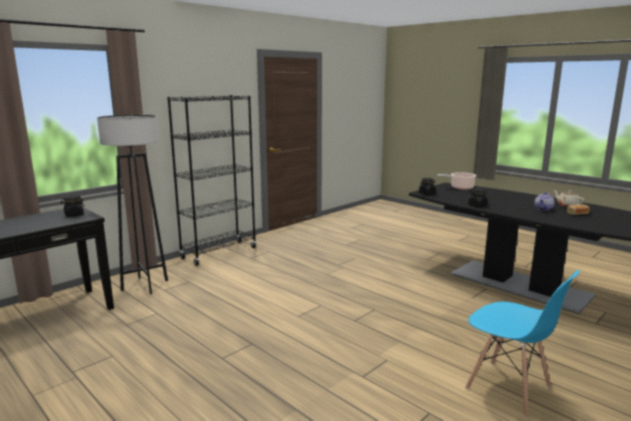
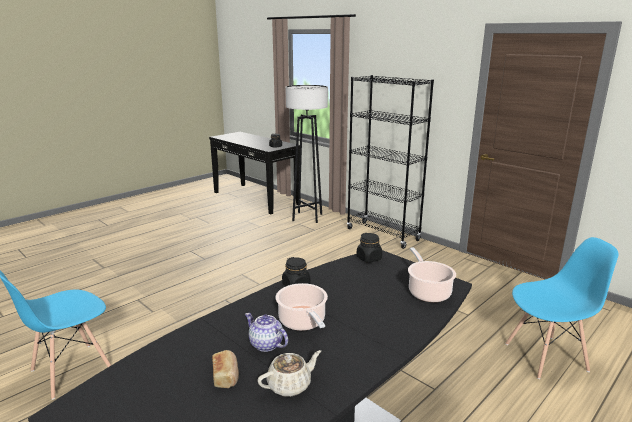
camera: 90 degrees right, 5 degrees up
none -> cooking pot [276,283,328,331]
none -> blue chair [505,237,618,379]

